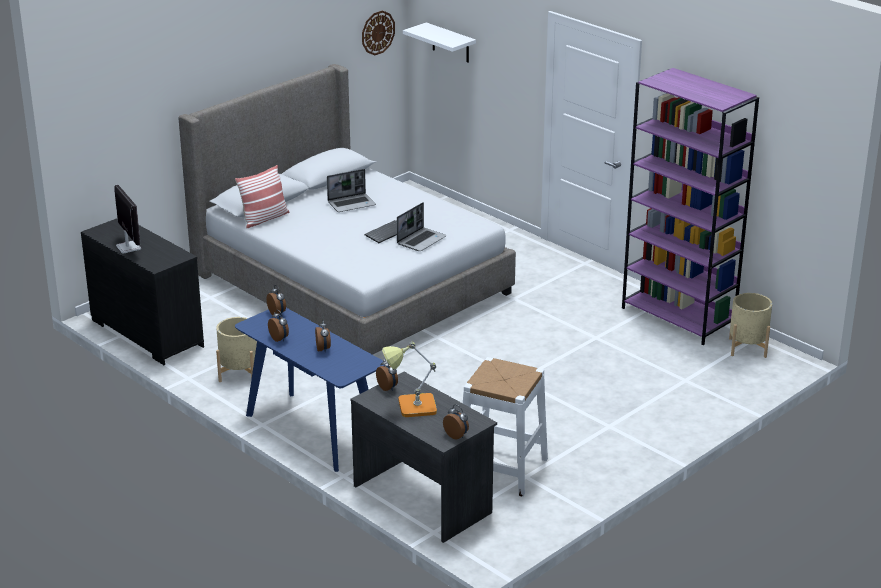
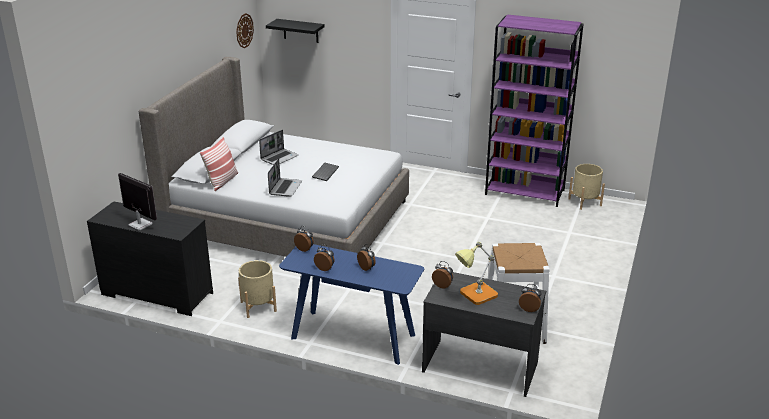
camera: 25 degrees left, 0 degrees up
laptop [397,202,446,251] -> laptop moved to [268,158,302,197]
white shelf [403,22,476,63] -> black shelf [266,19,325,43]

